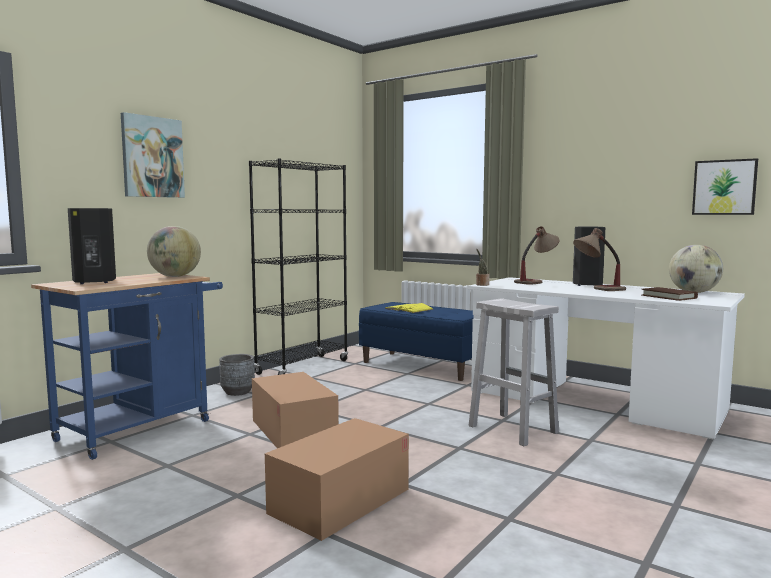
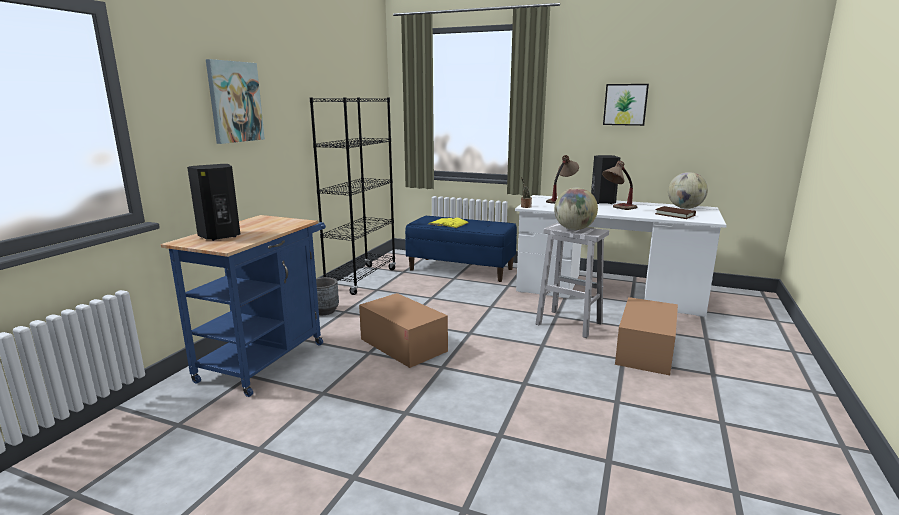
camera: 15 degrees left, 10 degrees up
globe [147,226,201,277] -> globe moved to [554,188,598,230]
cardboard box [265,418,409,541] -> cardboard box moved to [615,297,678,375]
picture [692,158,758,215] -> picture moved to [603,84,649,126]

